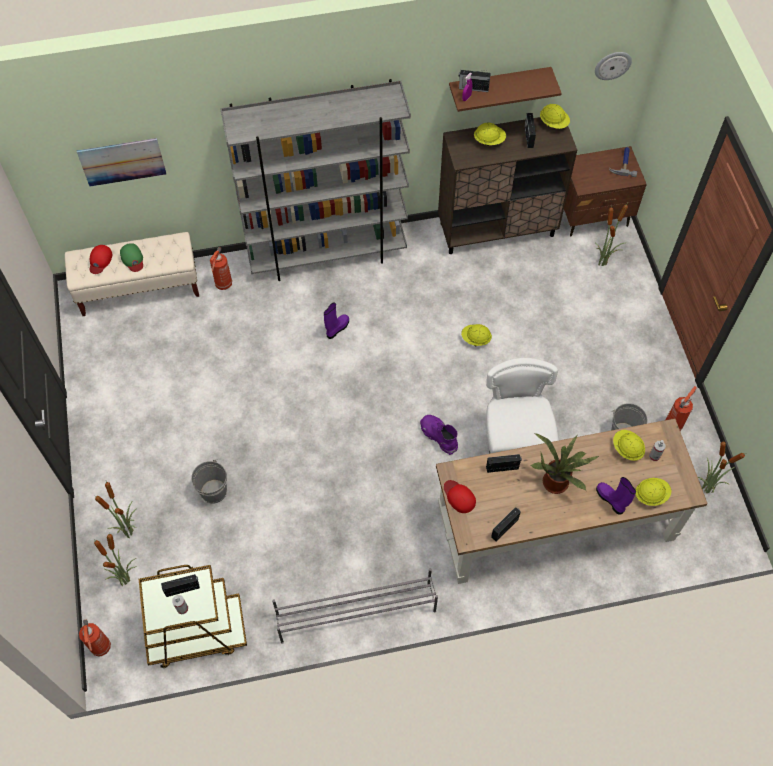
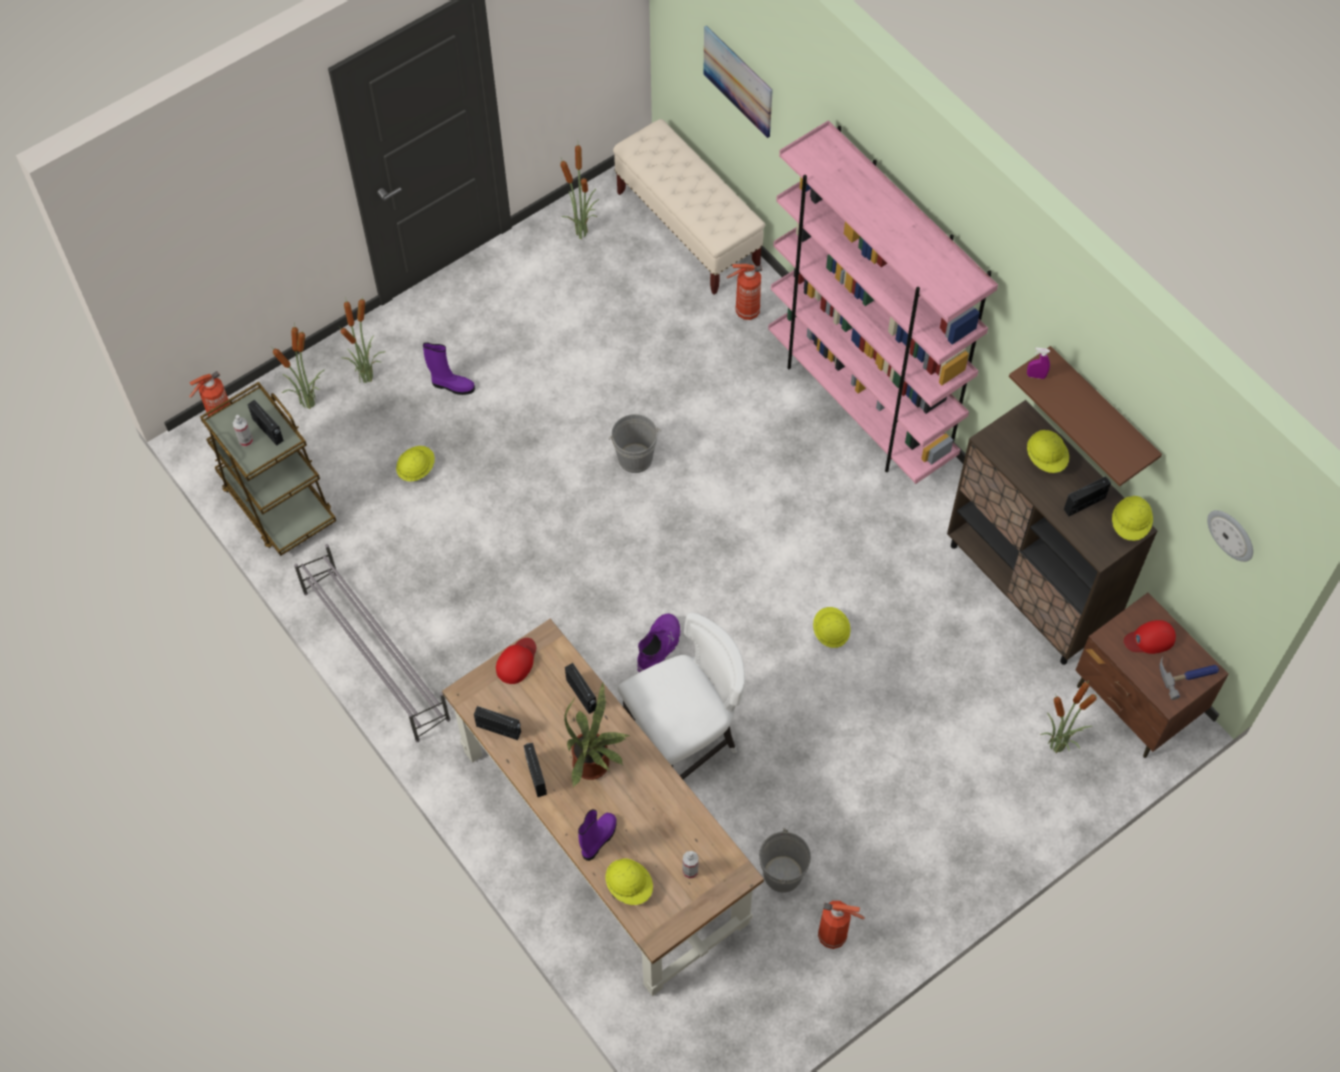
camera: 65 degrees right, 0 degrees up
red cap [90,245,112,274] -> red cap moved to [1124,620,1176,654]
green cap [120,243,143,272] -> none
grey bucket [191,459,227,504] -> grey bucket moved to [609,414,661,473]
grey bookcase [220,79,411,281] -> pink bookcase [768,120,998,484]
purple boot [324,302,349,339] -> purple boot moved to [423,342,475,395]
radio [459,70,491,92] -> radio moved to [524,743,547,797]
yellow hard hat [613,430,645,461] -> yellow hard hat moved to [396,446,435,481]
potted plant [698,440,745,493] -> potted plant moved to [560,145,599,239]

